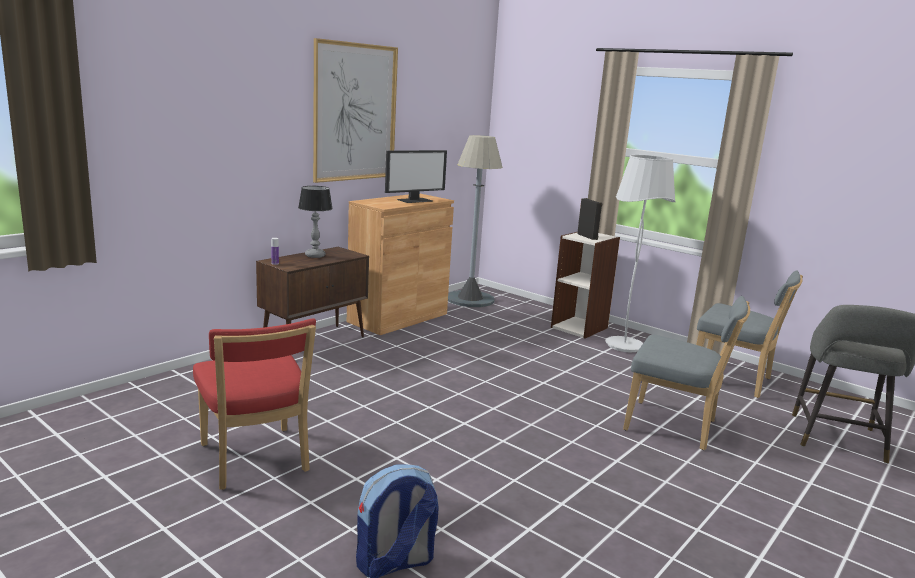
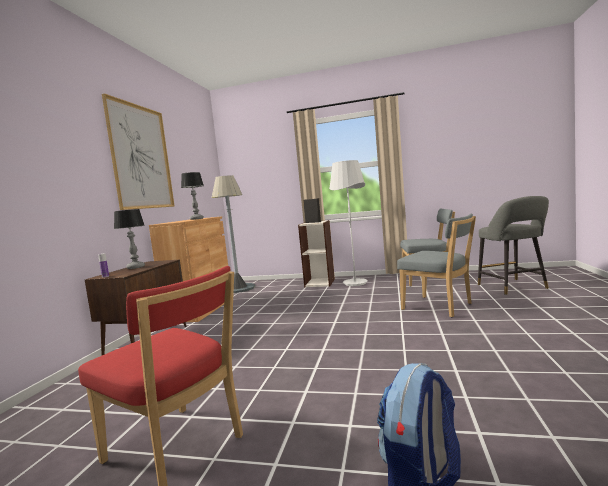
camera: 25 degrees left, 10 degrees down
monitor [385,150,447,203] -> table lamp [181,172,204,220]
grey chair [623,296,750,450] -> grey chair turned 45 degrees clockwise [397,213,476,317]

